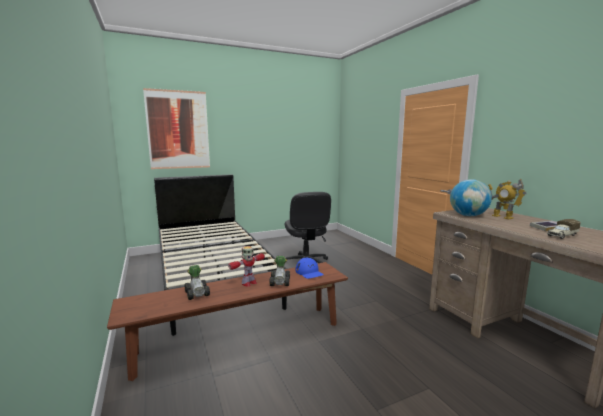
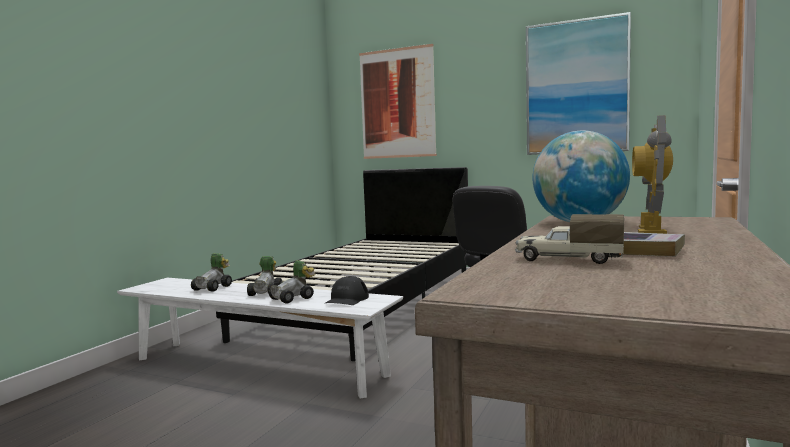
camera: 50 degrees right, 5 degrees down
brown bench [107,262,348,381] -> white bench [117,278,403,398]
toy robot [228,246,265,287] -> toy car [247,256,282,296]
blue cap [295,258,324,279] -> black cap [324,276,369,305]
none -> picture [526,12,631,155]

